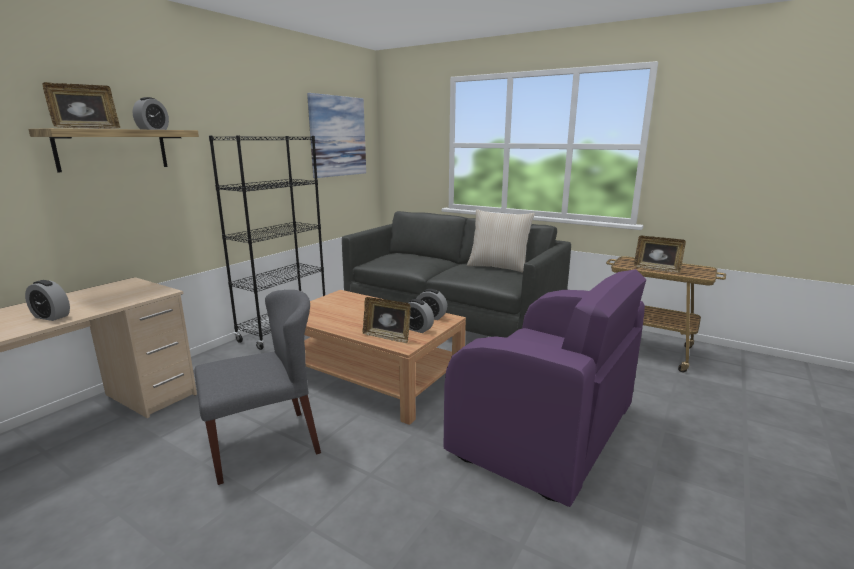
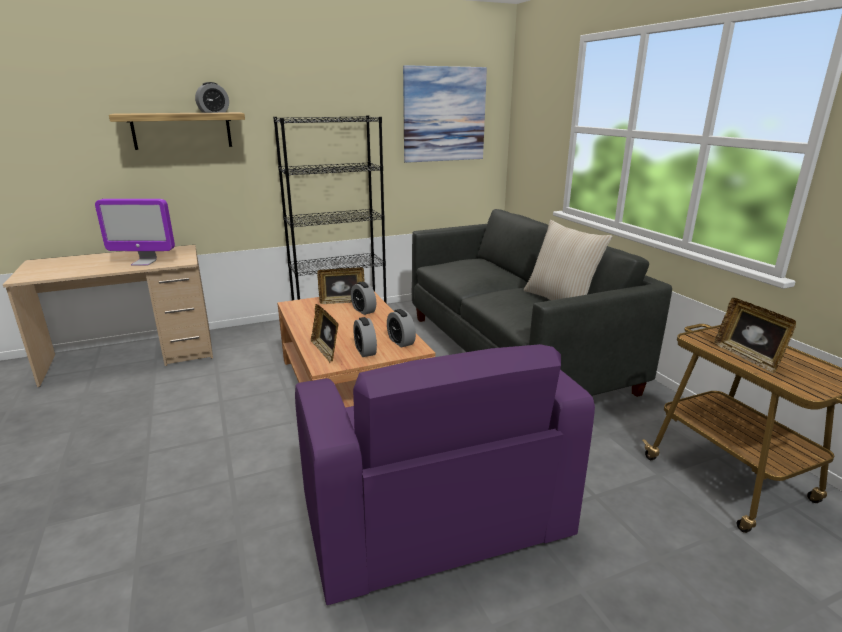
camera: 35 degrees right, 5 degrees up
alarm clock [25,280,70,321] -> alarm clock moved to [351,282,376,315]
picture frame [43,82,120,129] -> picture frame moved to [317,267,365,304]
grey chair [195,290,321,485] -> none
none -> monitor [95,199,175,265]

